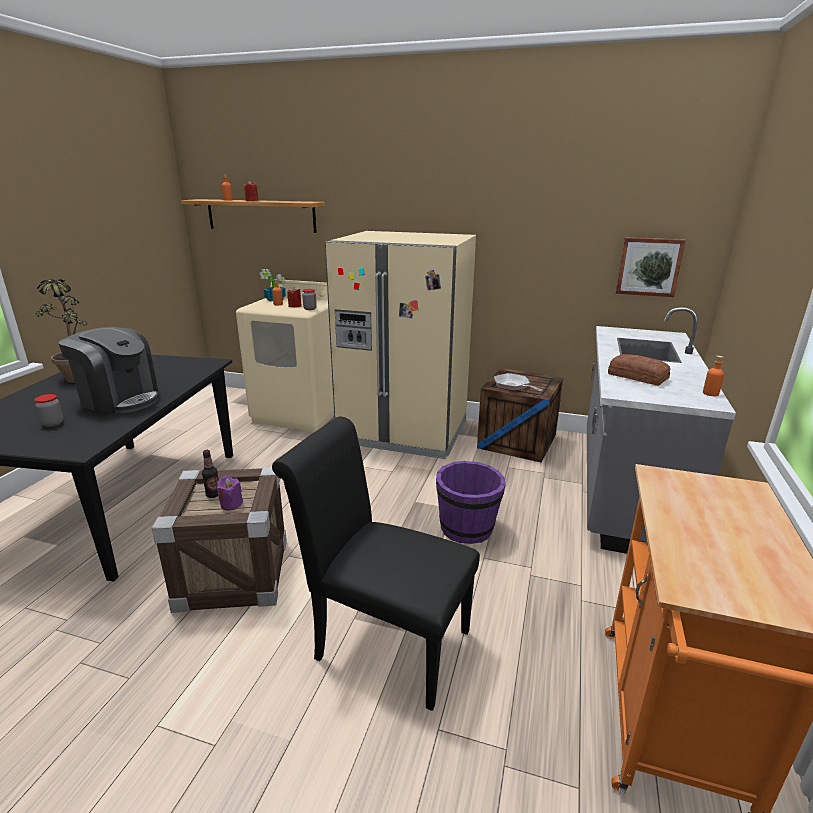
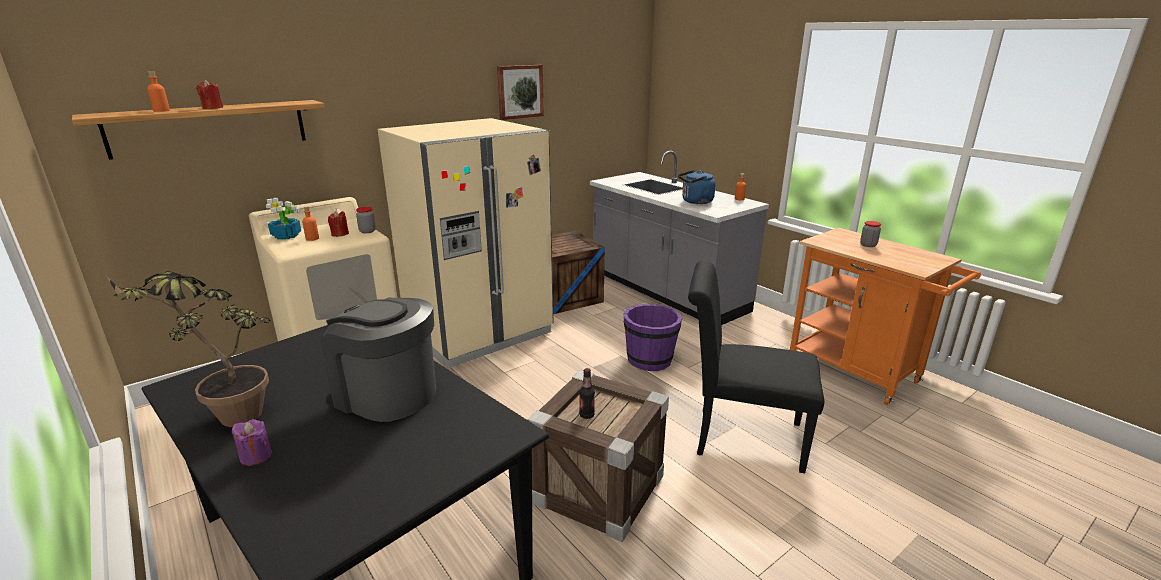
camera: 55 degrees left, 0 degrees up
jar [34,394,63,427] -> jar moved to [860,221,881,247]
coffee machine [58,327,159,415] -> coffee machine turned 120 degrees counterclockwise [321,298,436,422]
purple candle [217,476,243,510] -> purple candle moved to [232,419,272,466]
black chair [272,416,480,711] -> black chair turned 45 degrees clockwise [688,260,824,473]
frying pan [494,373,543,391] -> none
bread [608,354,670,386] -> blue kettle [678,170,716,204]
picture [615,237,686,297] -> picture moved to [497,65,544,120]

